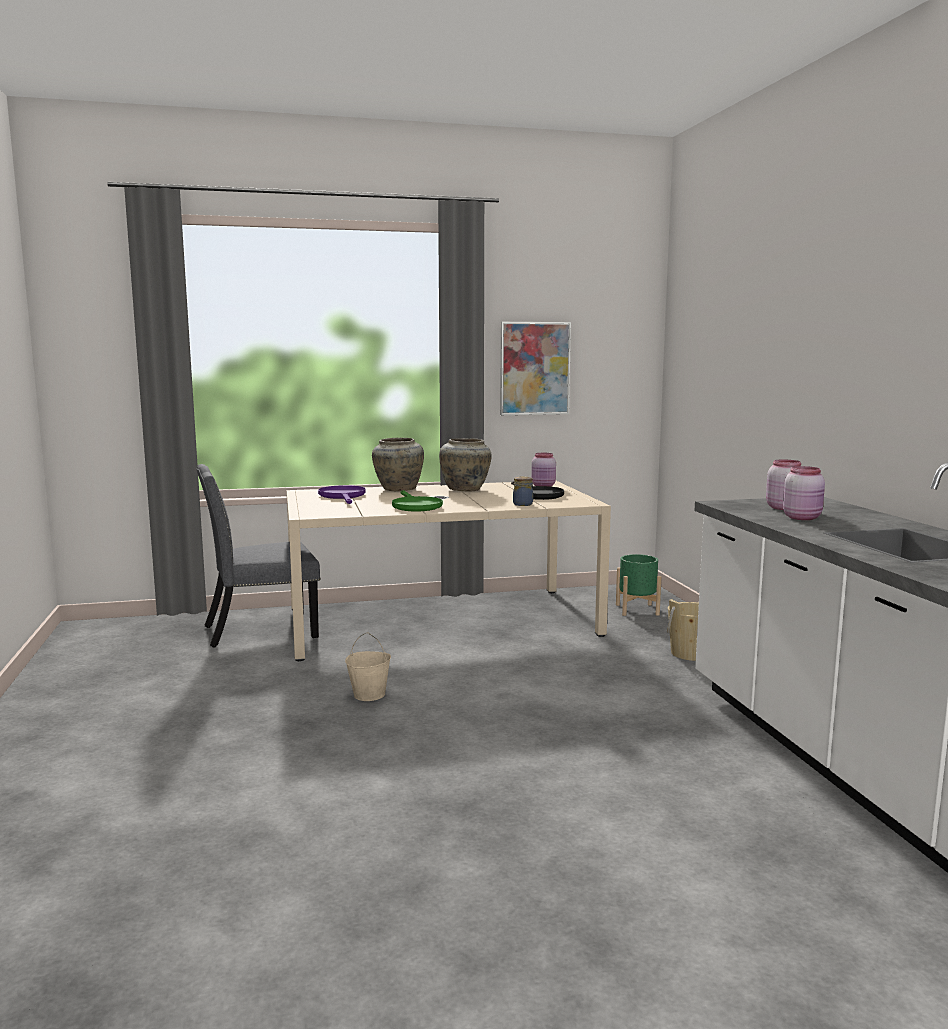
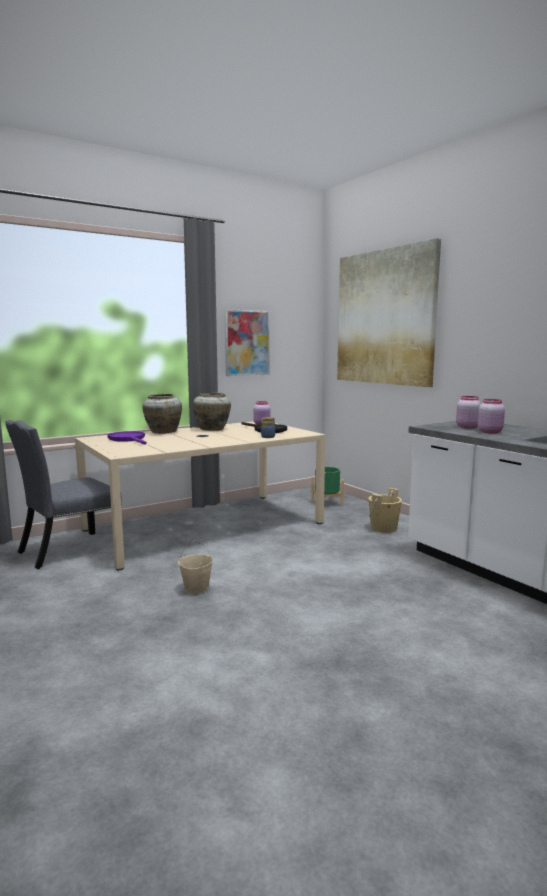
camera: 20 degrees left, 0 degrees up
green frying pan [392,490,443,512] -> none
none -> picture [337,238,441,387]

